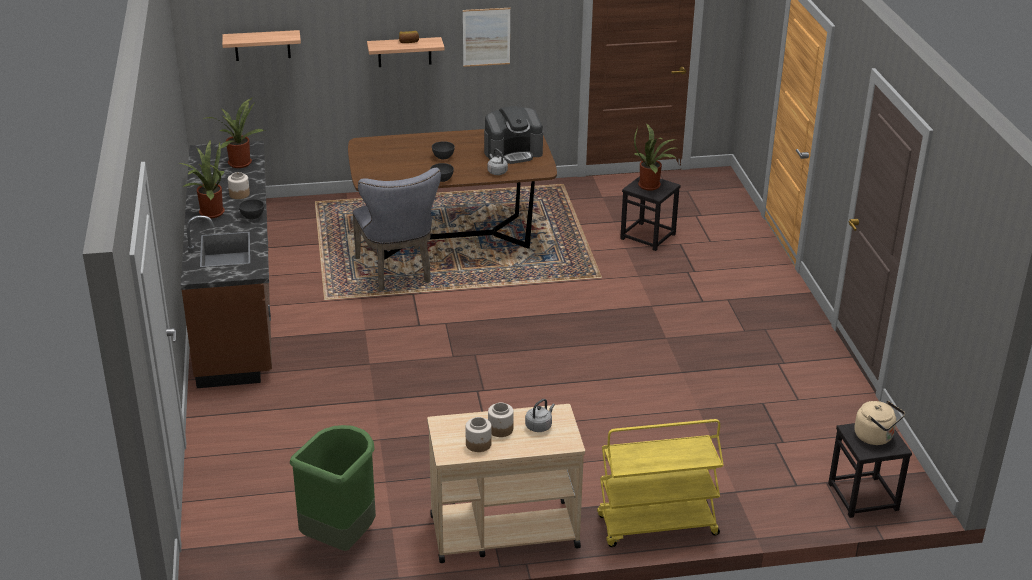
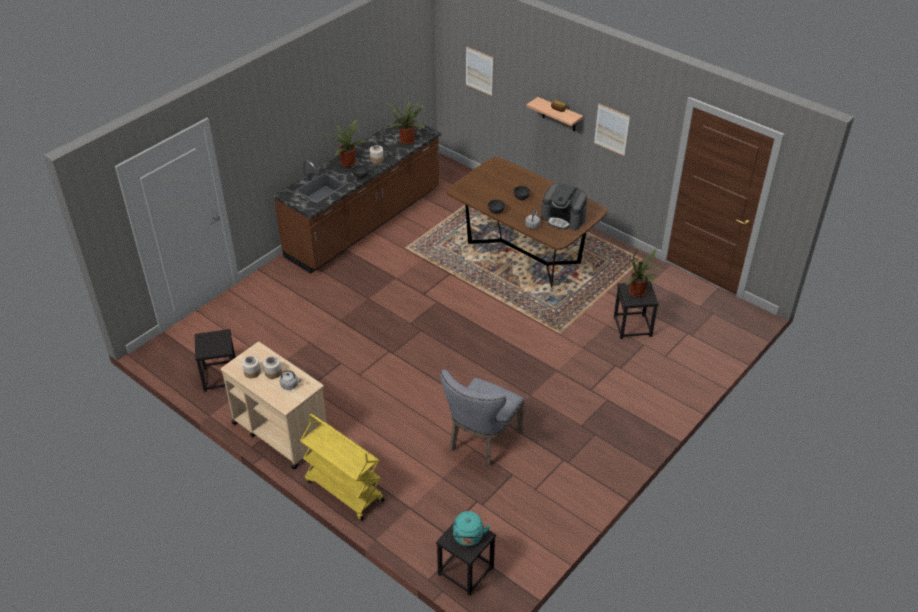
camera: 50 degrees right, 10 degrees up
shelf [222,30,301,61] -> picture [466,46,493,96]
green trash can [290,425,376,551] -> black stool [195,329,236,392]
grey chair [352,168,441,291] -> grey chair moved to [440,370,525,467]
beige kettle [854,401,905,445] -> turquoise kettle [453,511,490,546]

